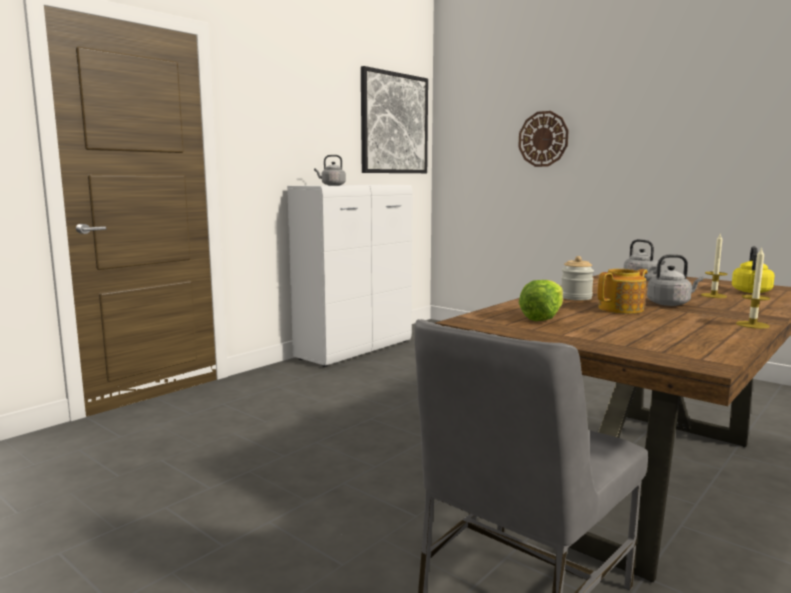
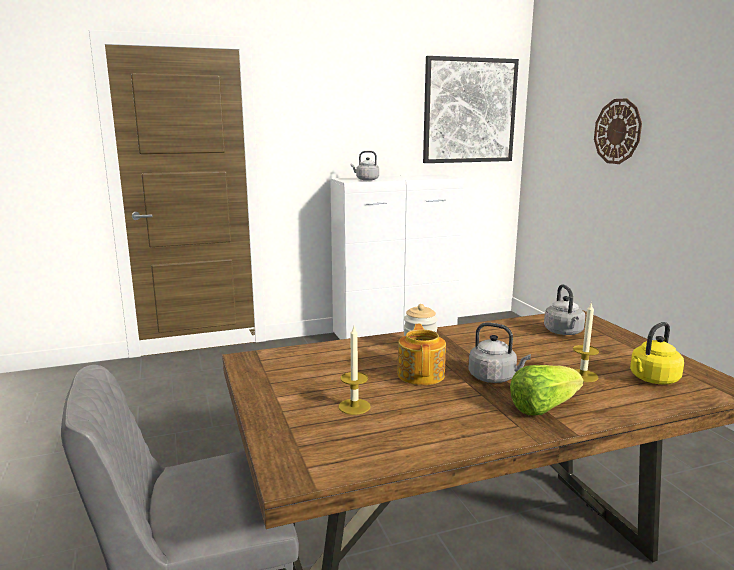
camera: 30 degrees right, 5 degrees up
lettuce [519,280,563,321] -> lettuce moved to [510,365,584,415]
teapot [598,269,648,314] -> teapot turned 90 degrees counterclockwise [397,324,446,385]
candle [736,247,770,329] -> candle moved to [339,326,371,415]

